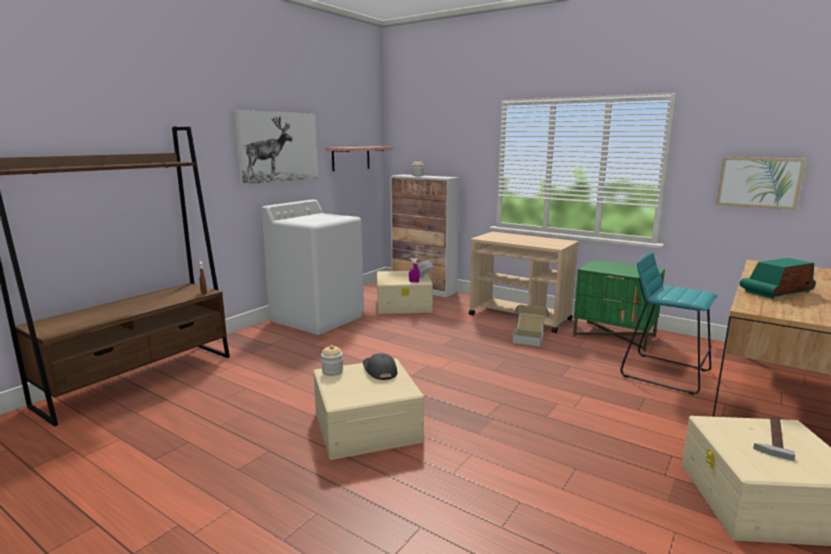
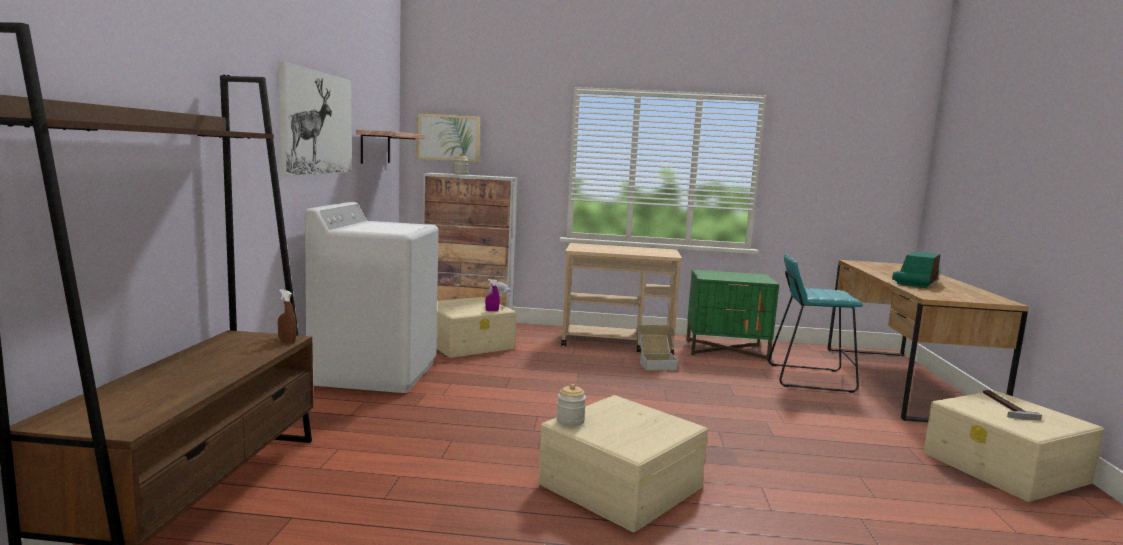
camera: 30 degrees left, 5 degrees down
grey cap [363,353,397,380] -> none
picture [716,157,806,210] -> picture moved to [417,113,480,162]

